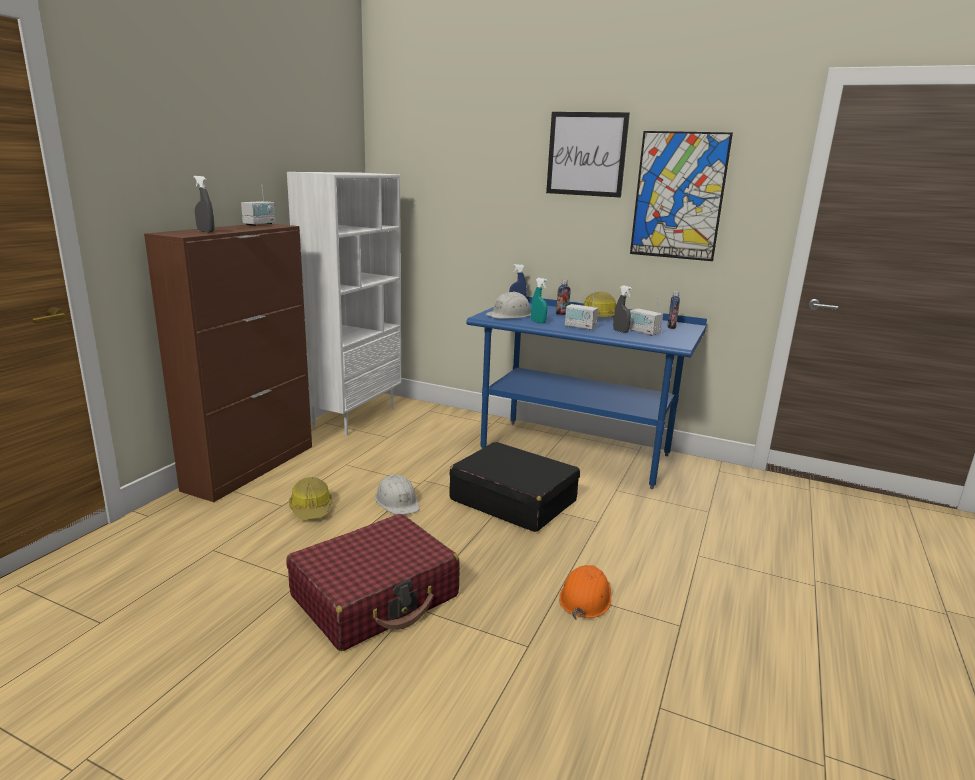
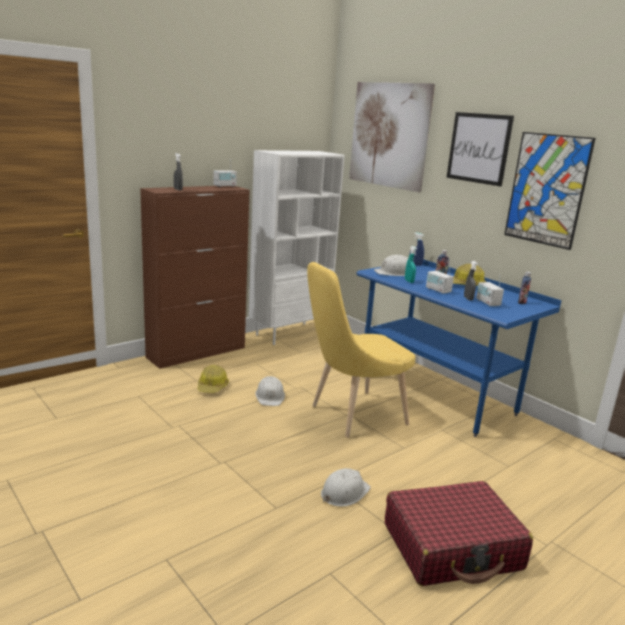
camera: 25 degrees right, 0 degrees up
red suitcase [287,514,460,651] -> red suitcase moved to [385,481,533,586]
black suitcase [449,442,580,532] -> yellow chair [307,262,416,438]
orange hard hat [559,565,611,620] -> white hard hat [321,468,370,507]
none -> picture [349,82,435,192]

